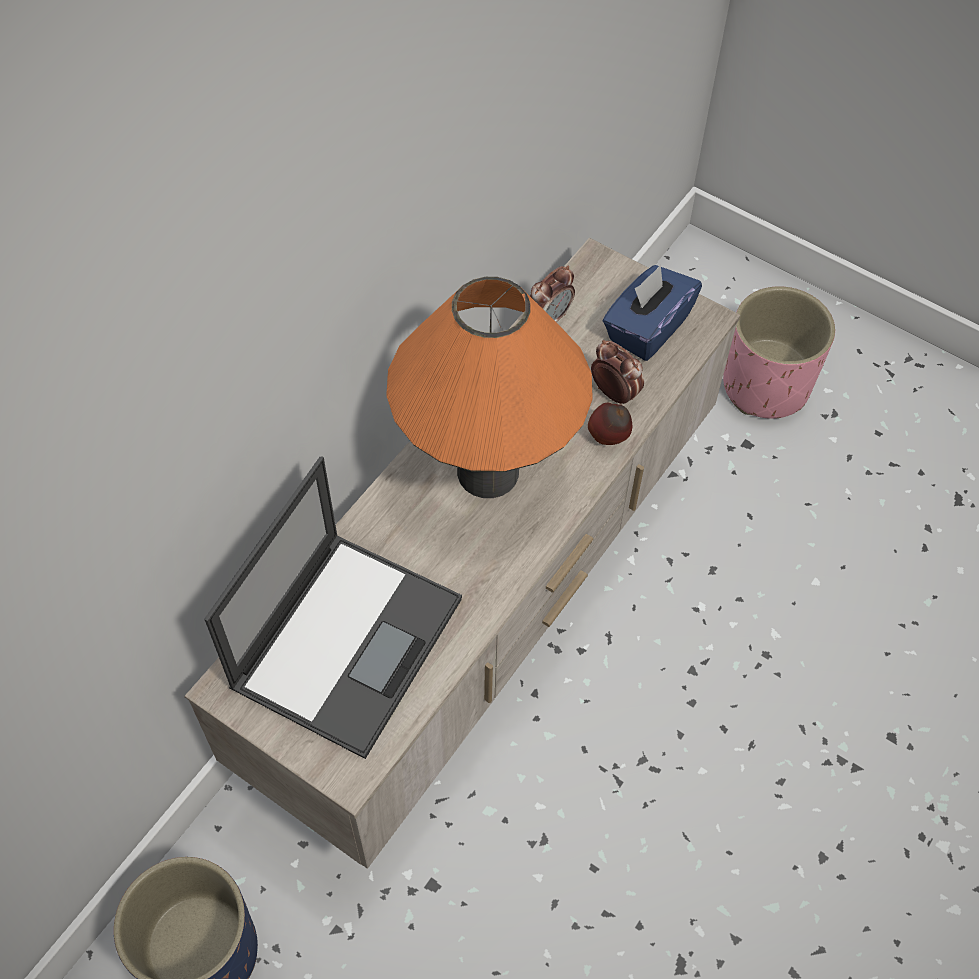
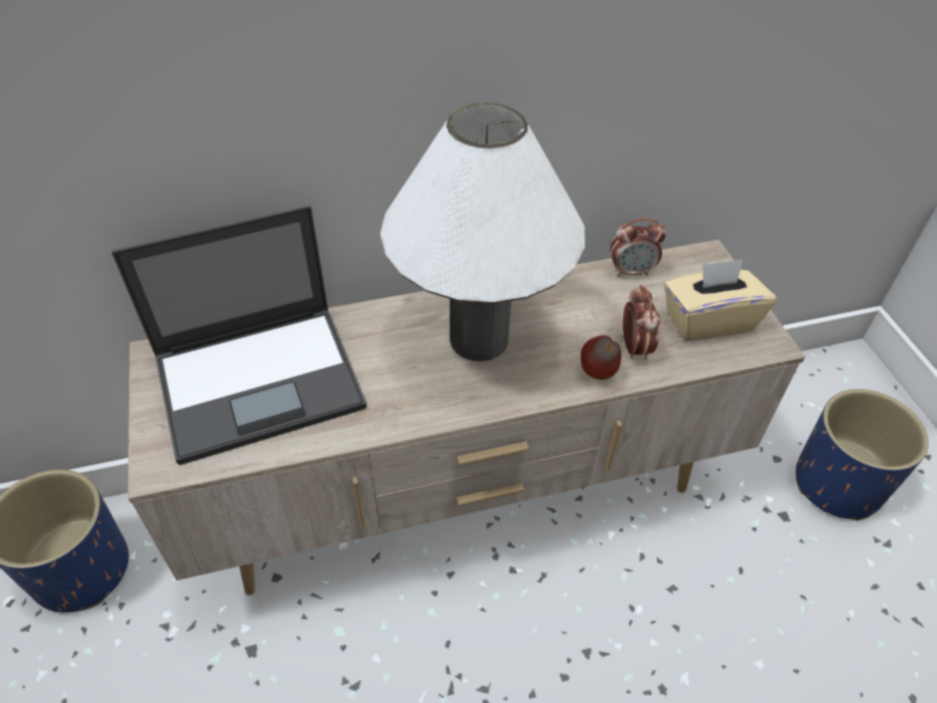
camera: 40 degrees right, 10 degrees down
orange table lamp [386,277,593,498] -> white table lamp [380,103,585,361]
blue tissue box [603,265,702,361] -> beige tissue box [664,259,776,341]
pink planter [723,286,835,419] -> blue planter [796,389,929,521]

